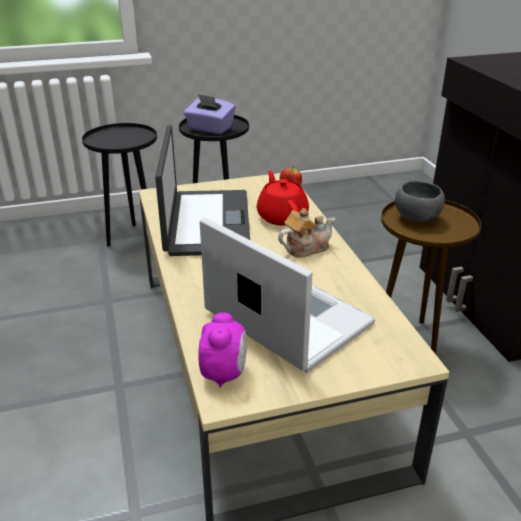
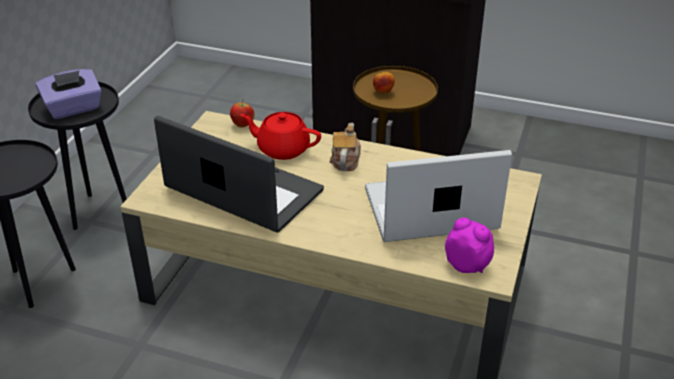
camera: 55 degrees left, 5 degrees up
grey bowl [395,180,445,222] -> apple [373,72,395,93]

